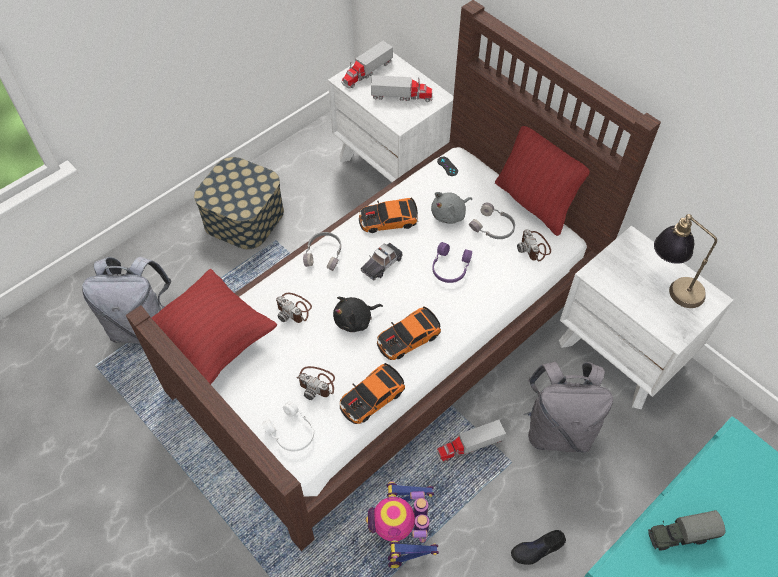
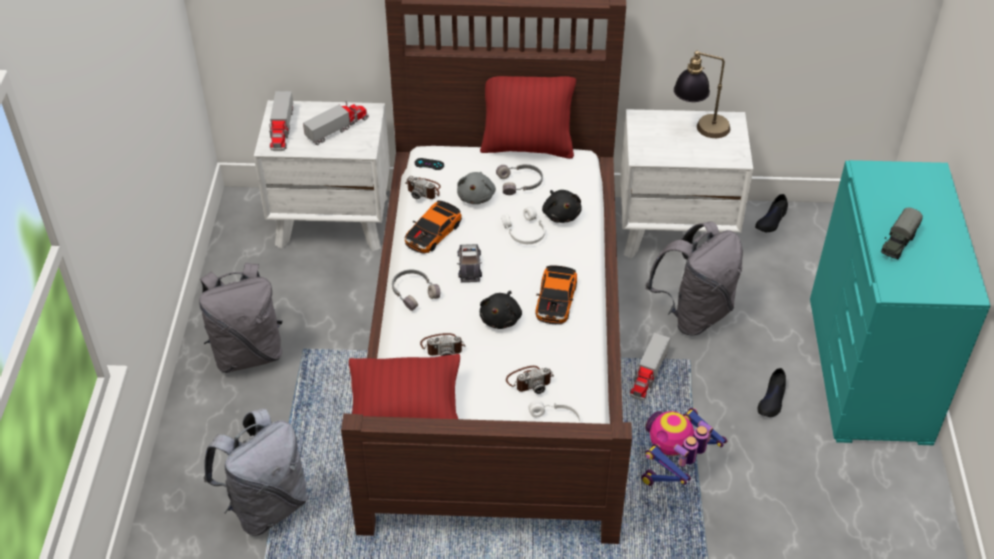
camera: 45 degrees left, 10 degrees down
storage box [194,157,284,249] -> grey backpack [199,263,283,373]
toy car [340,363,405,424] -> none
toy robot [366,481,439,568] -> toy robot turned 90 degrees clockwise [641,408,727,486]
purple headphones [432,242,472,283] -> white headphones [501,206,545,244]
camera [517,229,551,261] -> camera moved to [405,176,441,199]
none -> black plush toy [542,190,582,223]
none -> black shoe [755,194,788,232]

